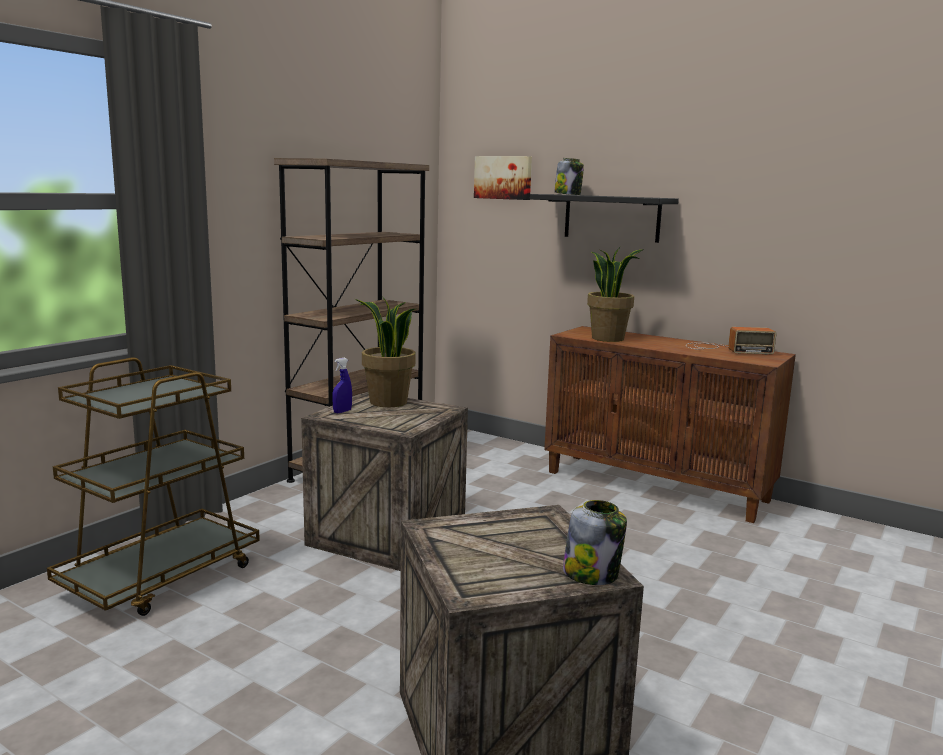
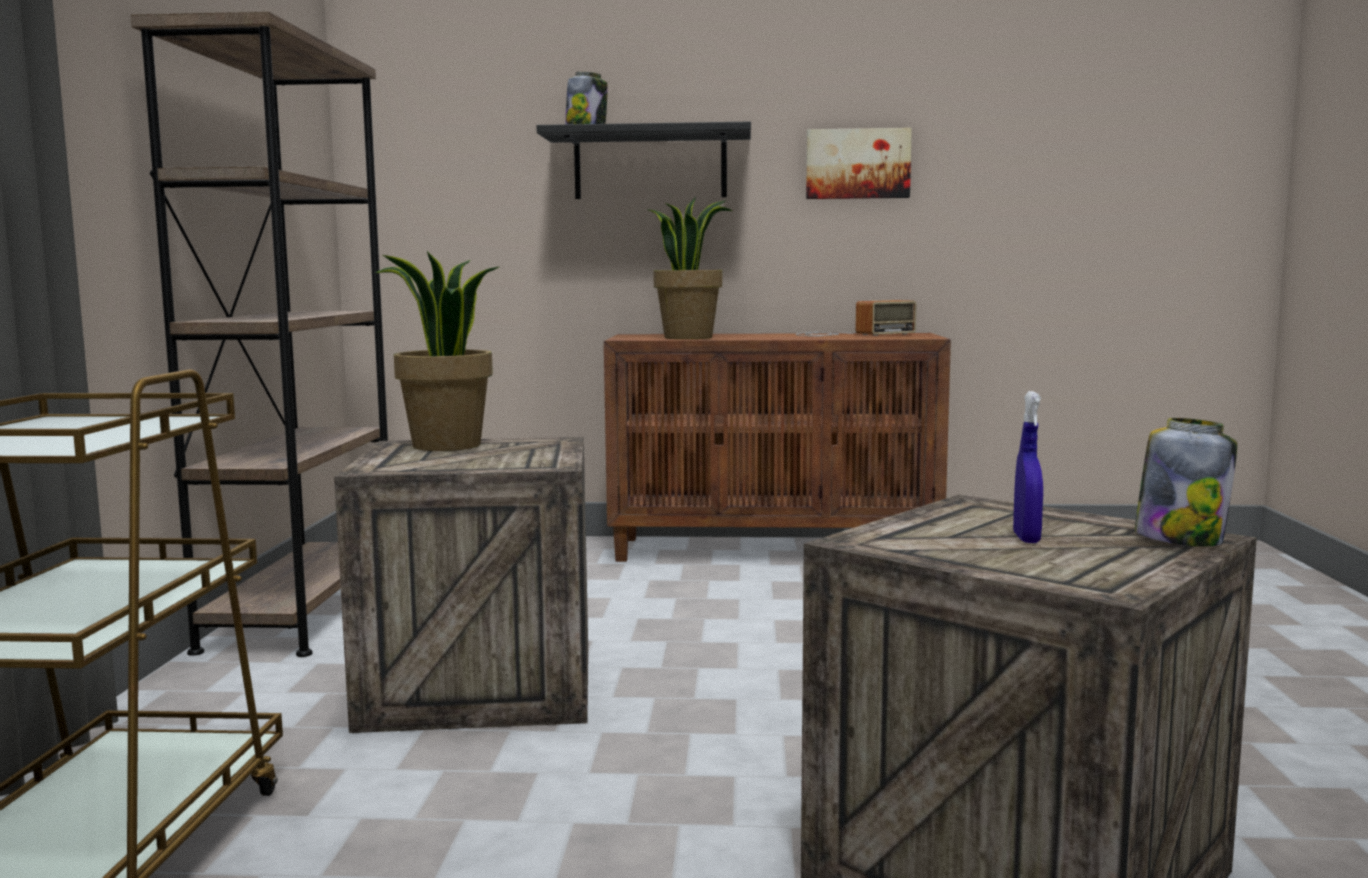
camera: 30 degrees left, 5 degrees down
blue spray bottle [332,358,352,413] -> blue spray bottle moved to [1013,391,1043,543]
picture [474,156,532,200] -> picture moved to [806,128,912,199]

